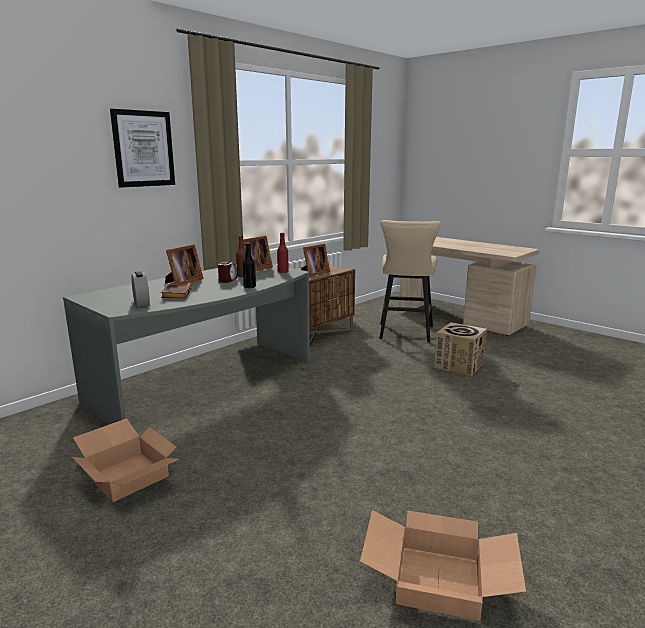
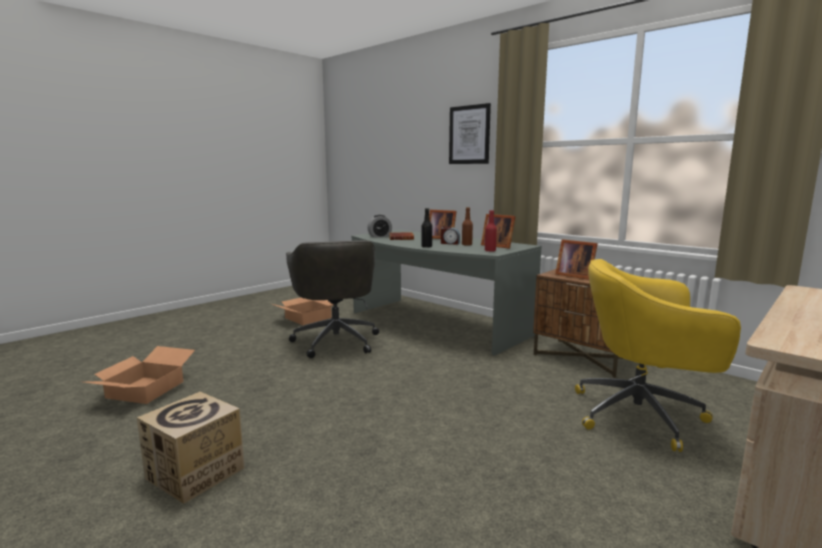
camera: 90 degrees right, 5 degrees down
beige stool [380,220,441,342] -> yellow office chair [575,259,741,452]
cardboard box [434,322,487,376] -> cardboard box moved to [137,392,245,504]
none -> grey office chair [286,240,379,358]

